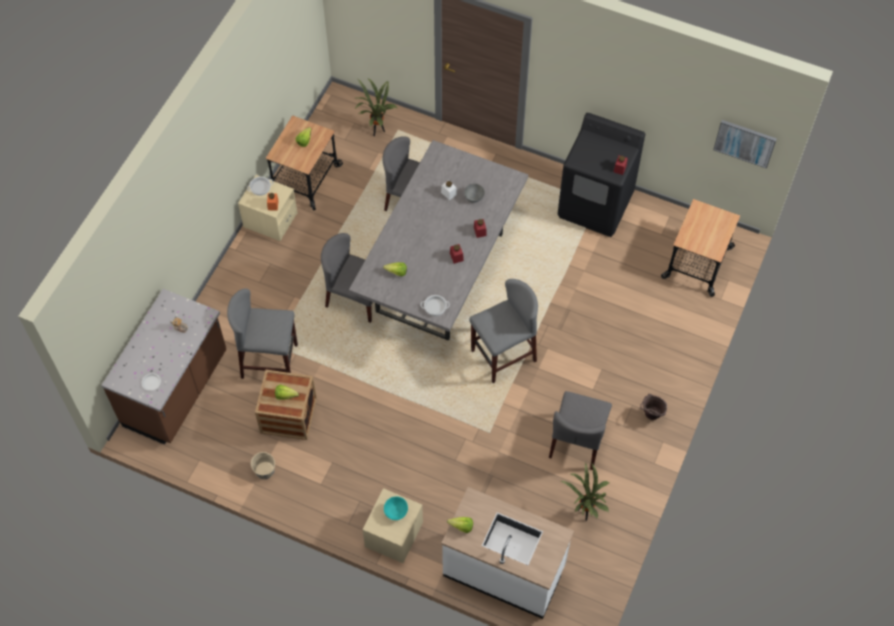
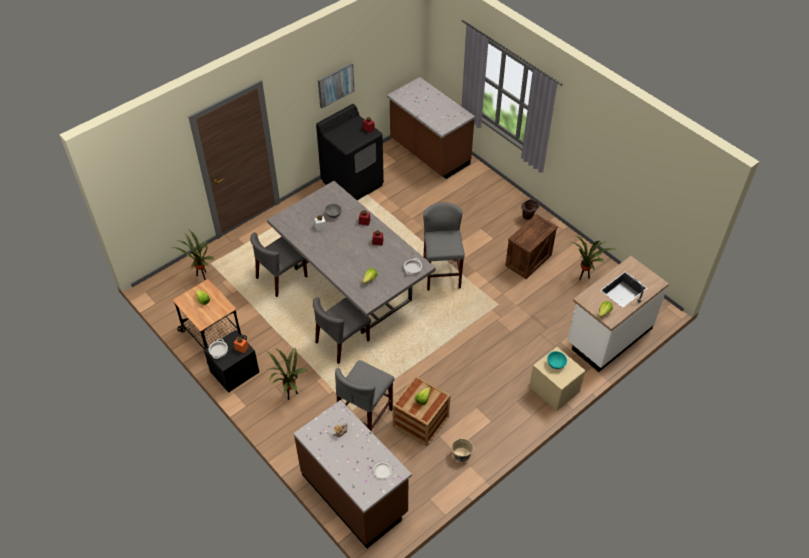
camera: 65 degrees left, 10 degrees down
beige nightstand [238,175,297,241] -> black nightstand [204,330,259,393]
grey chair [549,391,612,470] -> crate [505,214,558,279]
cart [661,199,740,297] -> brown counter [387,77,475,179]
picture [713,120,777,169] -> picture moved to [318,63,354,108]
none -> potted plant [267,347,308,400]

